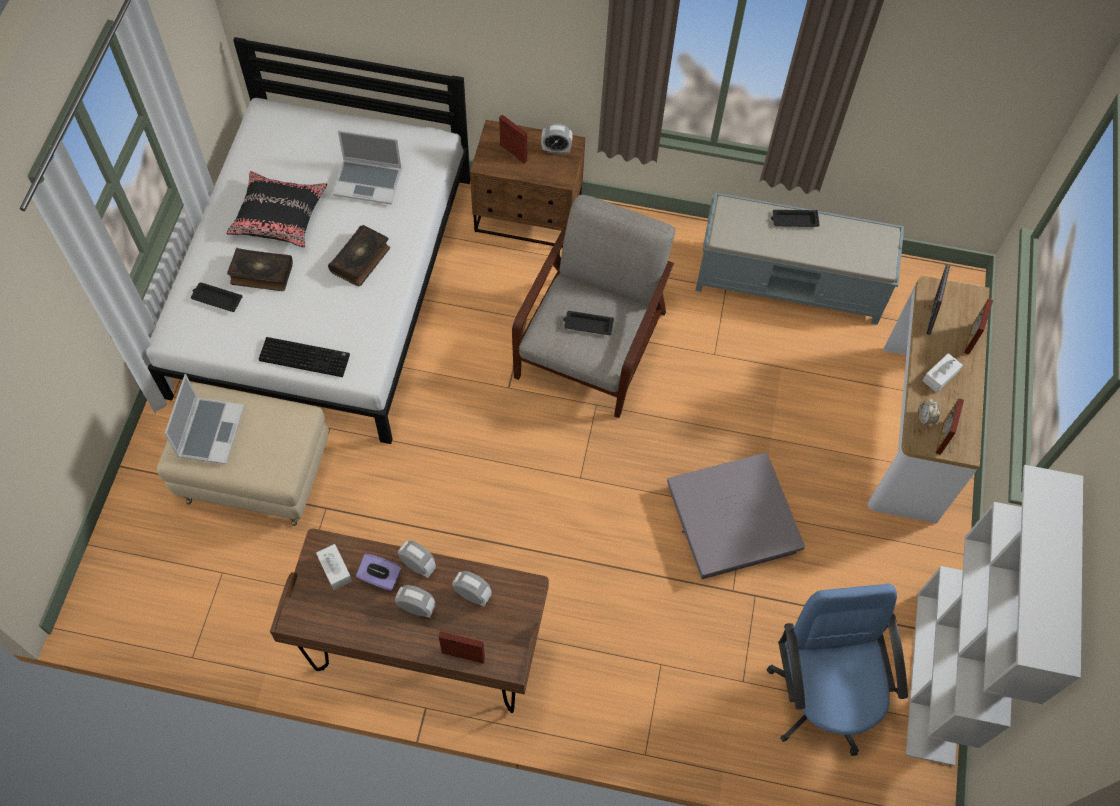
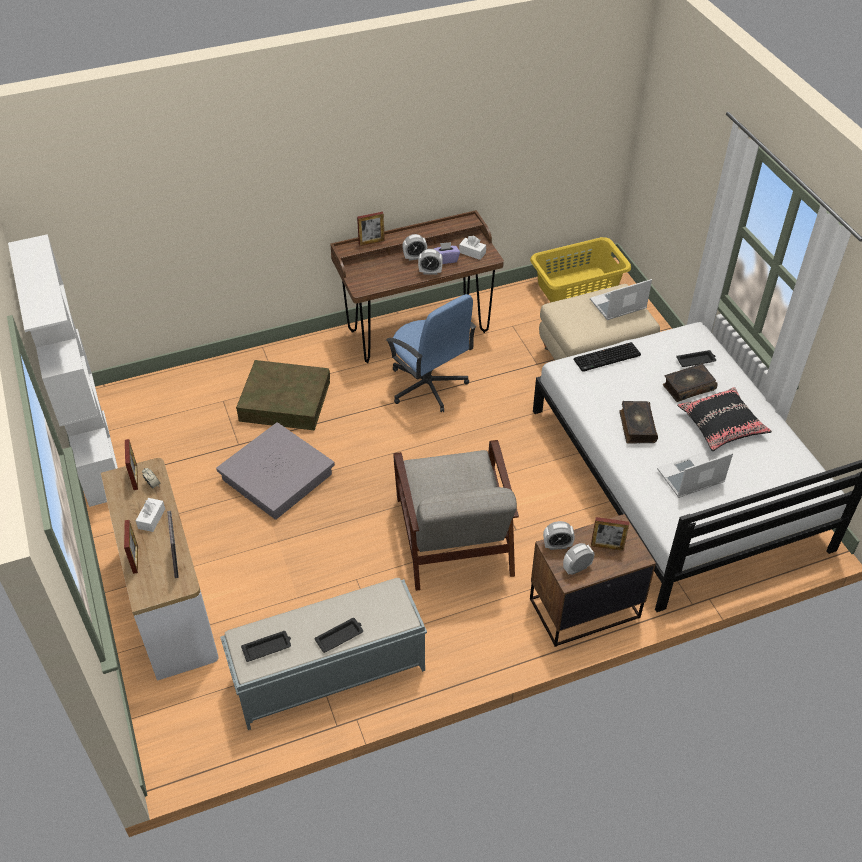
camera: 150 degrees right, 15 degrees down
laptop [165,374,244,464] -> laptop turned 90 degrees clockwise [590,279,652,320]
alarm clock [452,571,492,606] -> alarm clock moved to [543,521,575,550]
black tray [563,311,614,335] -> black tray moved to [241,631,291,662]
blue office chair [767,584,908,756] -> blue office chair moved to [386,294,476,412]
none -> brown storage box [236,360,330,430]
none -> yellow laundry basket [530,237,631,302]

